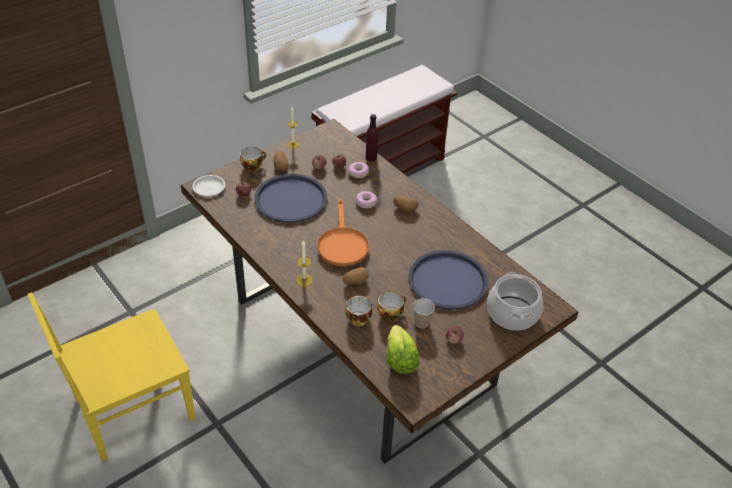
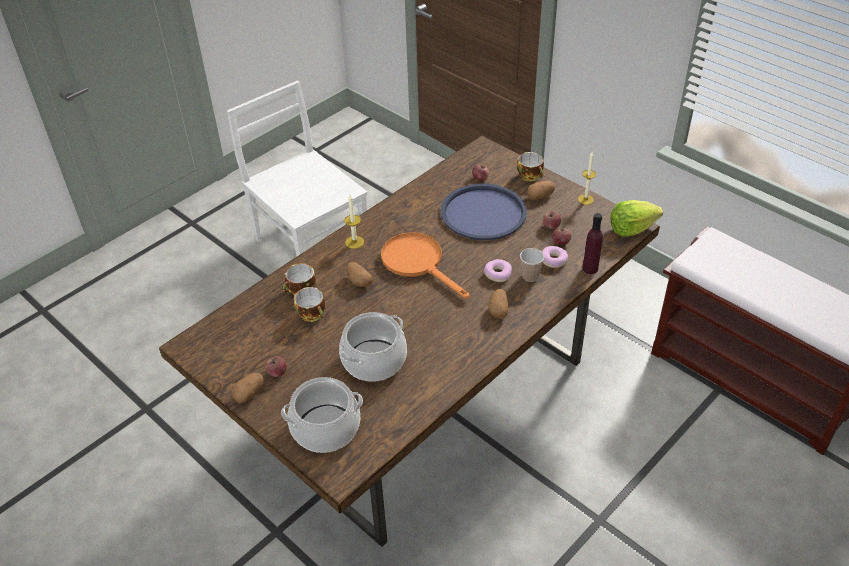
camera: 85 degrees right, 0 degrees up
yellow chair [27,292,195,461] -> white chair [227,81,367,256]
white plate [193,175,225,196] -> none
orange frying pan [317,199,369,266] -> orange frying pan turned 60 degrees clockwise [381,232,469,299]
lettuce [386,325,419,374] -> lettuce moved to [610,200,663,237]
blue tray [408,250,488,310] -> cooking pot [339,312,407,382]
cup [413,298,435,328] -> cup moved to [520,248,544,282]
none -> potato [232,373,264,404]

